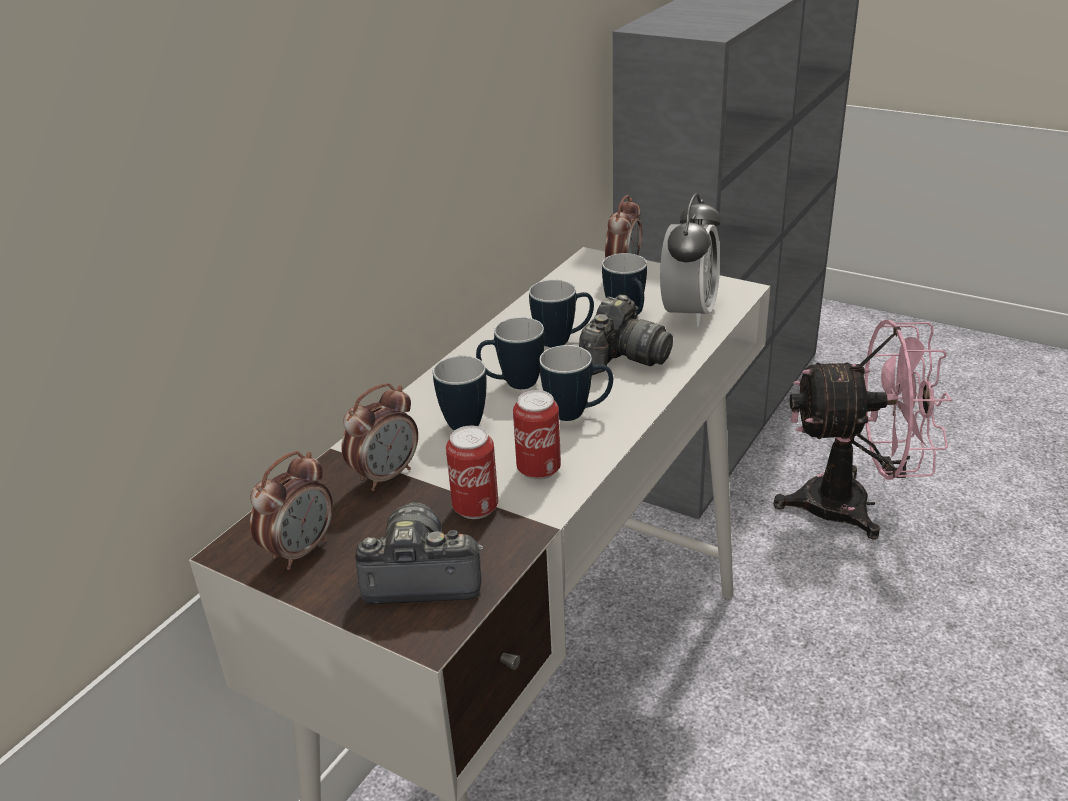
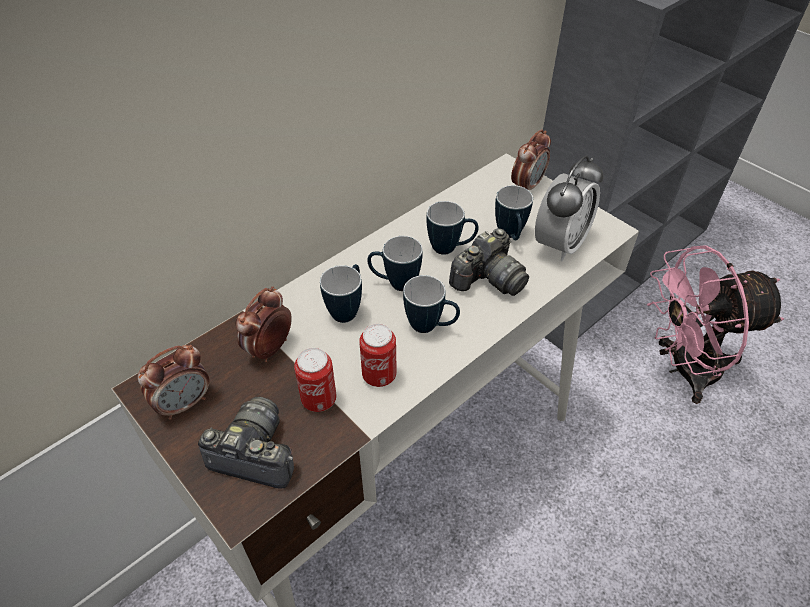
camera: 15 degrees right, 15 degrees up
alarm clock [341,383,418,491] -> alarm clock turned 150 degrees clockwise [236,286,292,362]
pink fan [773,320,953,540] -> pink fan turned 150 degrees clockwise [647,245,784,404]

